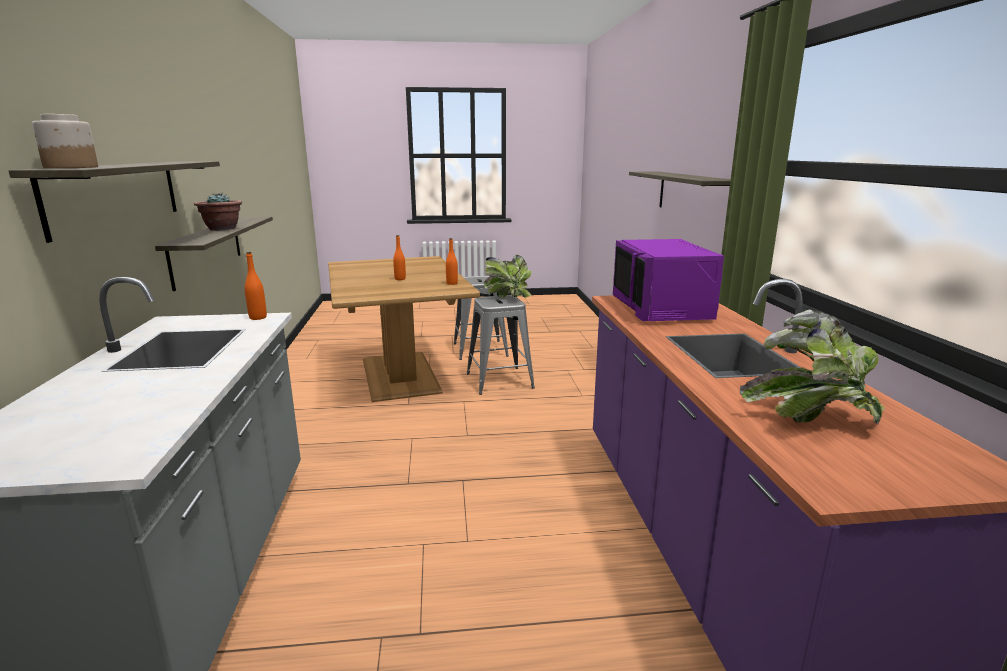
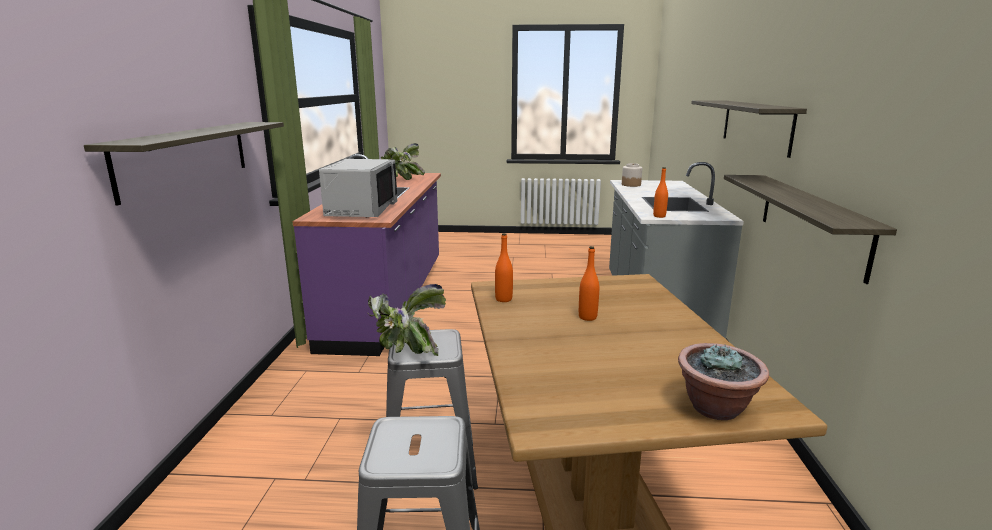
camera: 170 degrees left, 0 degrees up
jar [32,114,98,168] -> jar moved to [622,163,642,187]
potted plant [194,193,242,231] -> potted plant moved to [678,343,769,420]
purple microwave [613,239,724,321] -> grey microwave [319,159,397,217]

